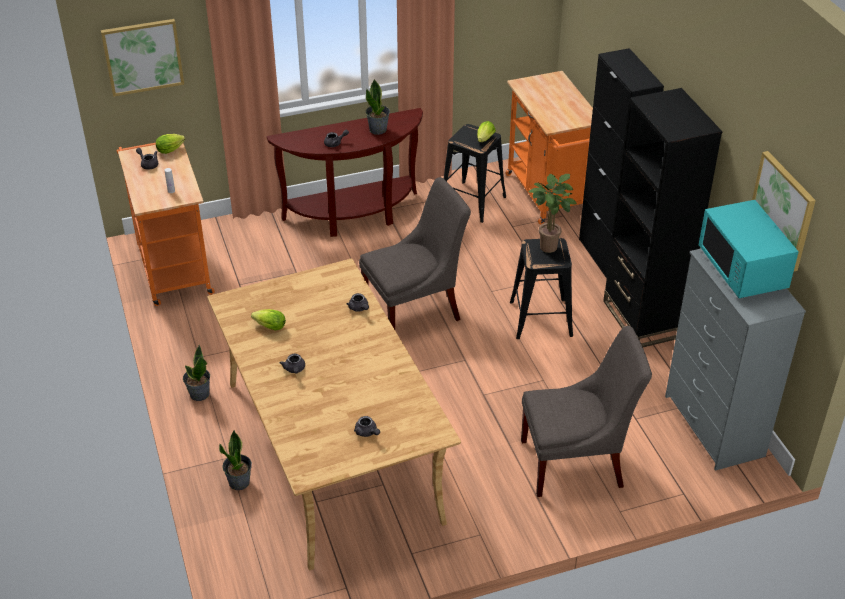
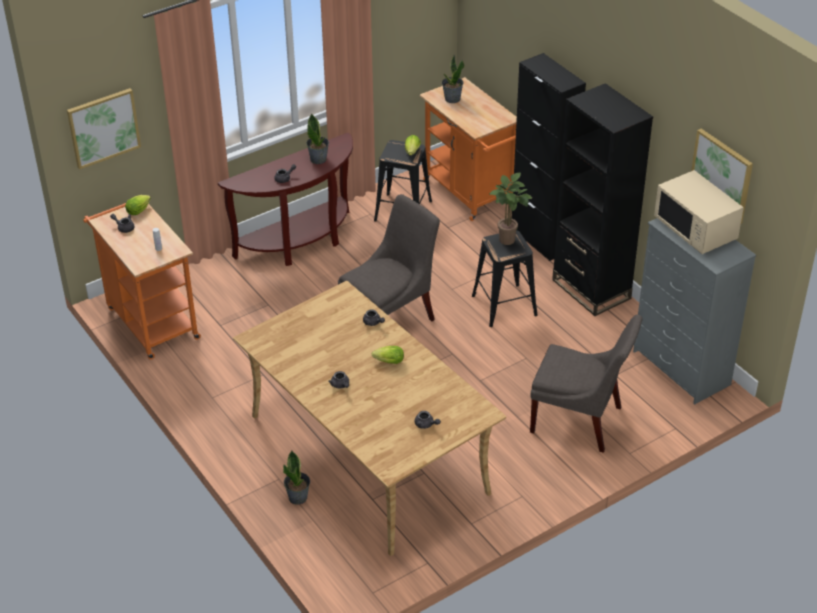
camera: 15 degrees left, 0 degrees up
potted plant [183,345,210,401] -> potted plant moved to [442,55,465,103]
lettuce [251,309,286,330] -> lettuce moved to [372,346,404,364]
grey chair [521,326,652,497] -> grey chair turned 45 degrees clockwise [530,314,643,453]
turquoise microwave [699,200,799,298] -> beige microwave [654,170,744,254]

